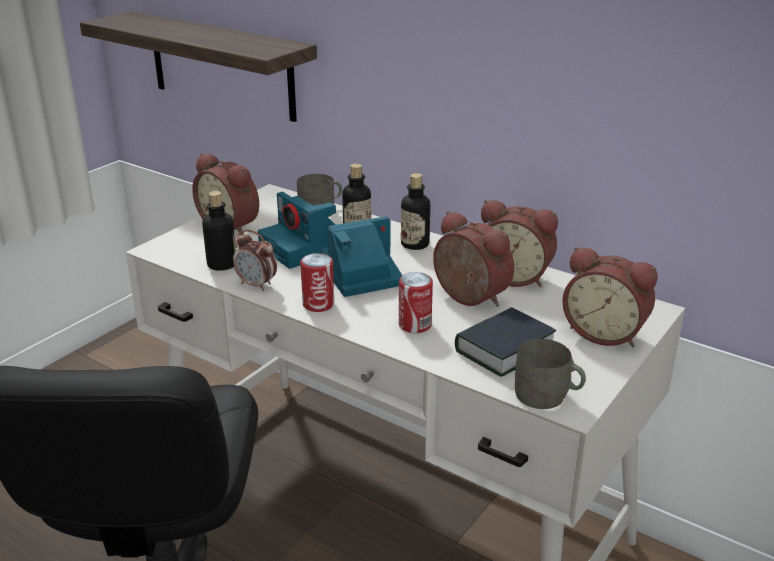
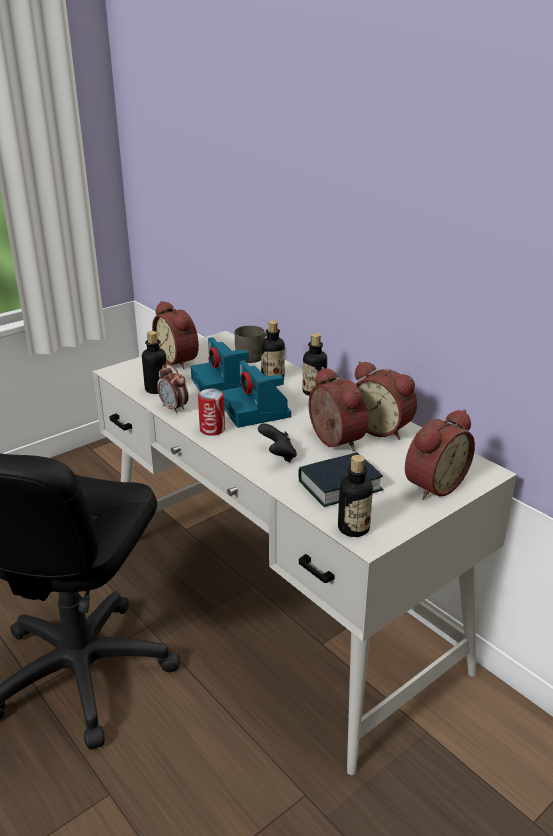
camera: 15 degrees right, 0 degrees up
shelf [80,11,317,122] -> none
camera [321,216,403,297] -> camera turned 105 degrees counterclockwise [222,361,291,428]
can [399,272,433,333] -> black game controller [258,423,297,462]
grey mug [515,339,586,409] -> bottle [338,455,373,537]
alarm clock [562,247,658,348] -> alarm clock turned 90 degrees counterclockwise [405,409,475,500]

